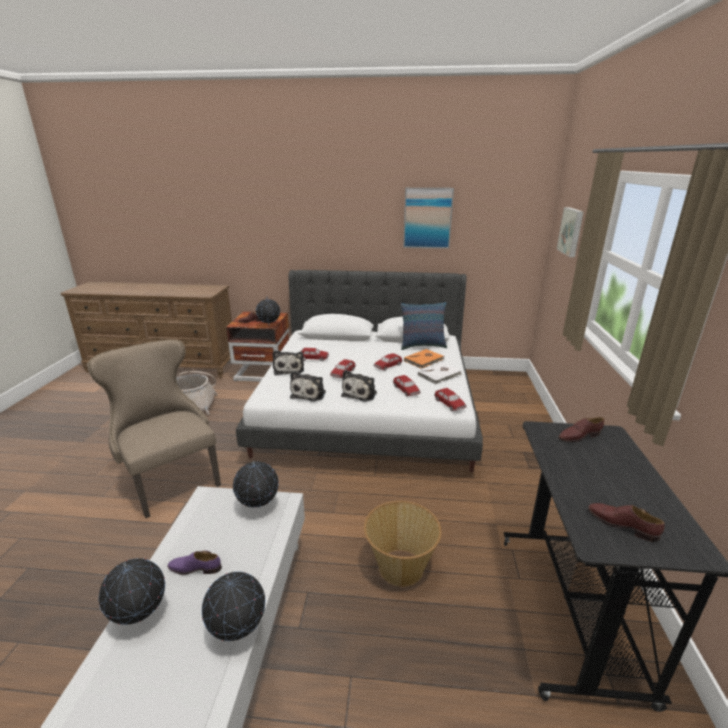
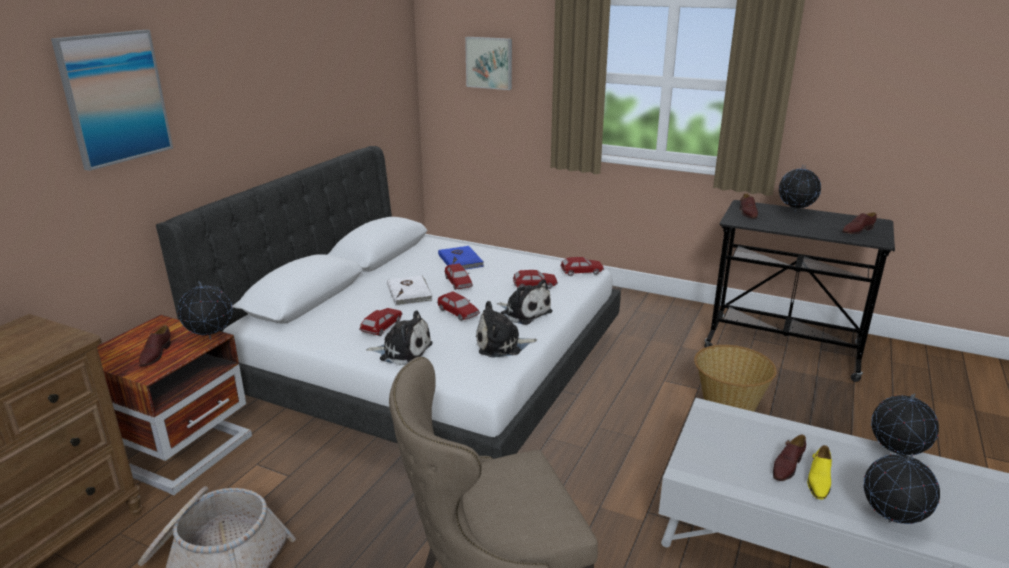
camera: 70 degrees left, 0 degrees up
purple shoe [167,550,222,575] -> yellow shoe [807,445,832,499]
globe [233,461,279,508] -> globe moved to [779,164,821,213]
plush toy [290,371,326,402] -> plush toy turned 135 degrees clockwise [476,301,537,357]
blue pillow [400,302,447,350] -> none
picture [403,188,454,249] -> picture moved to [51,30,173,171]
orange book [404,349,445,369] -> blue book [438,246,484,270]
white book [418,363,462,384] -> white book moved to [387,275,433,306]
none -> brown shoe [773,435,806,481]

